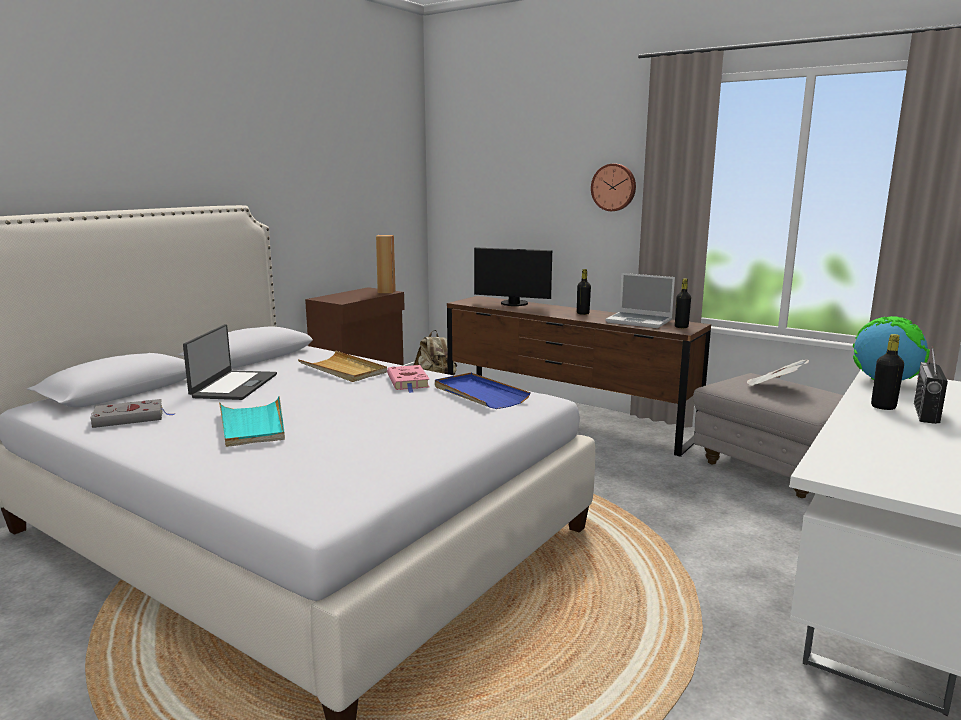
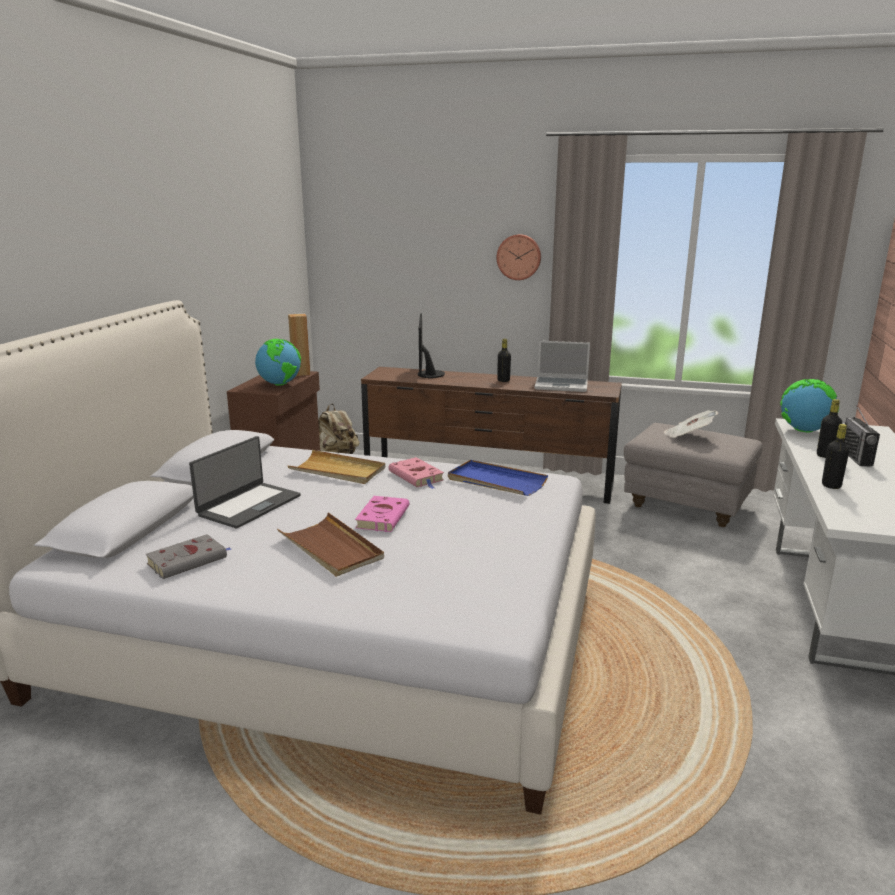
camera: 20 degrees left, 5 degrees up
laptop [183,324,277,400] -> laptop turned 45 degrees clockwise [189,436,301,528]
turquoise tray [219,396,285,447] -> brown tray [277,513,384,577]
monitor [474,247,552,306] -> monitor turned 90 degrees clockwise [418,313,445,378]
black bottle [675,278,691,328] -> black bottle moved to [822,424,849,489]
none -> globe [255,339,301,385]
none -> pink book [355,496,409,532]

